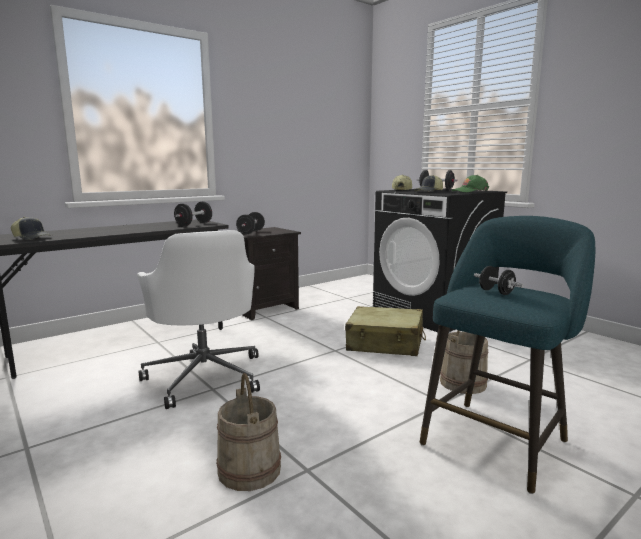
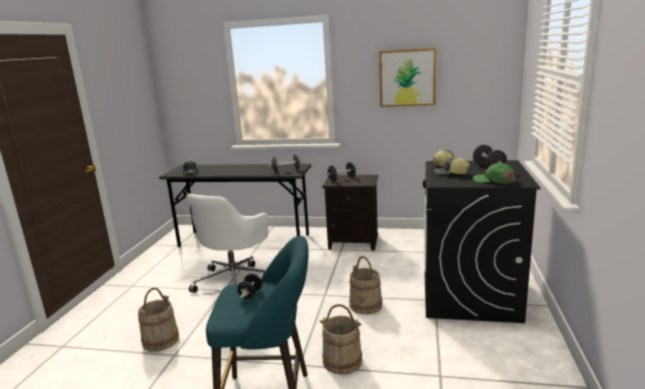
camera: 50 degrees right, 5 degrees up
beige suitcase [345,306,426,356] -> beige bucket [349,256,382,314]
none -> picture [379,48,436,107]

